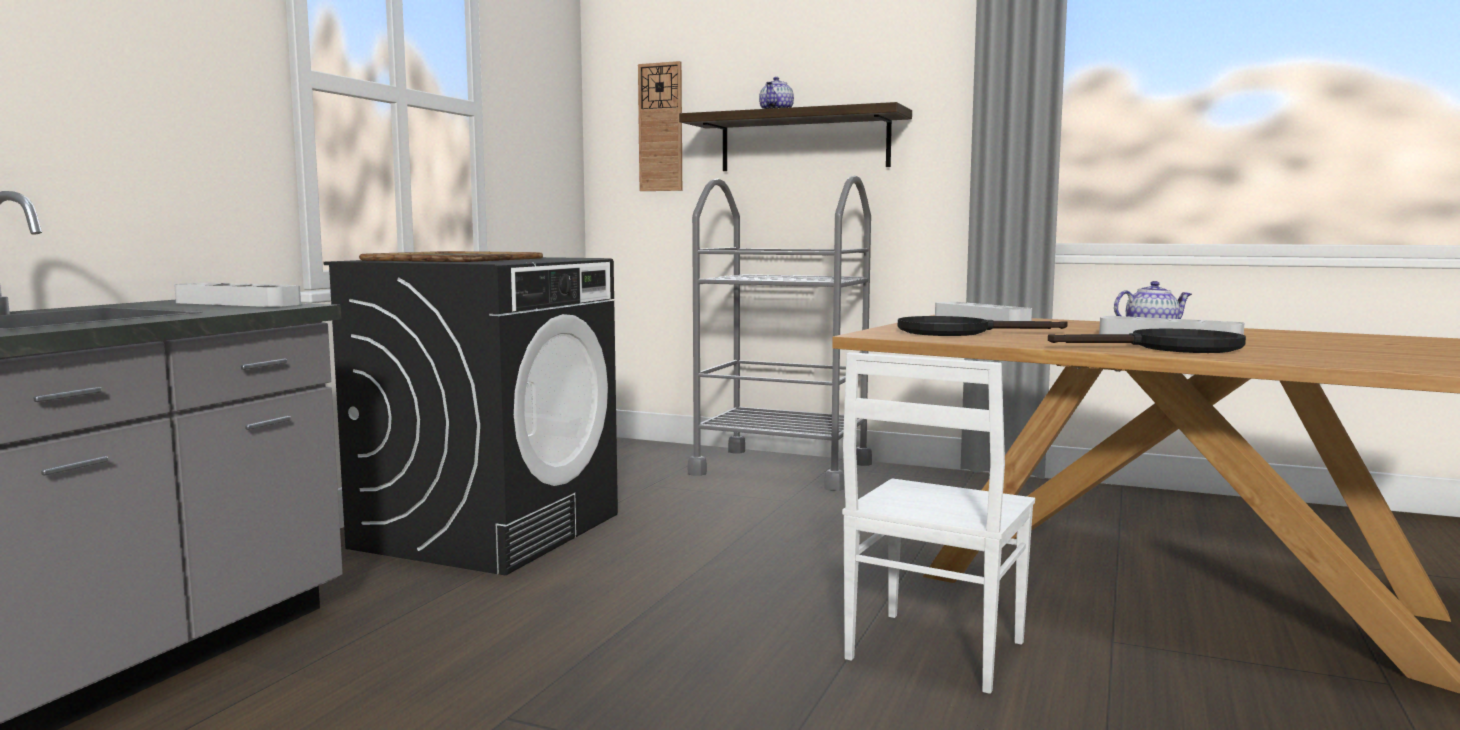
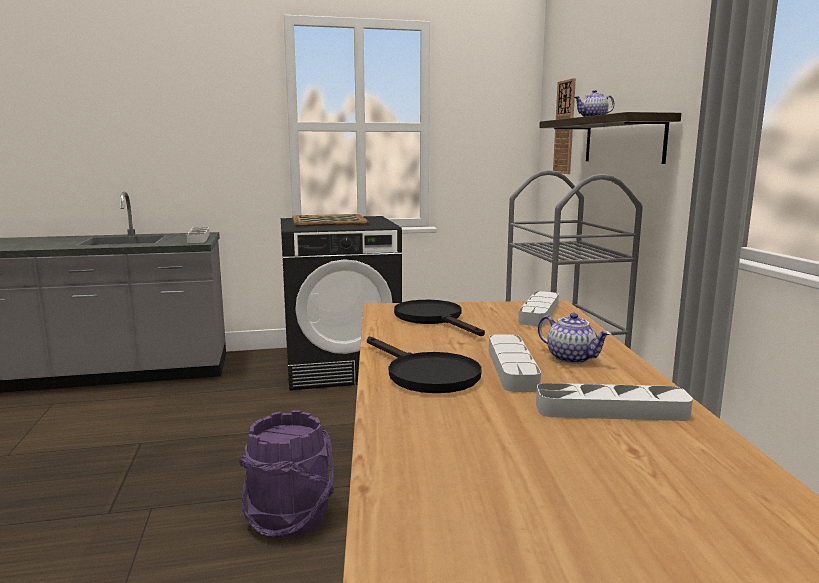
camera: 55 degrees right, 5 degrees up
white chair [842,352,1035,694] -> purple bucket [239,410,334,539]
none -> grey tray [536,383,693,421]

